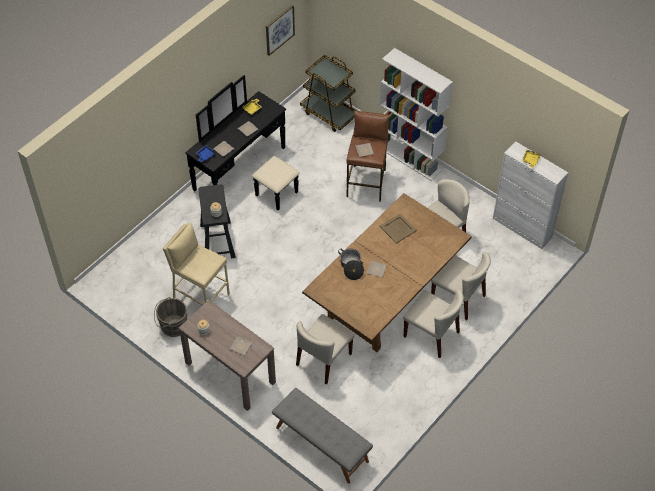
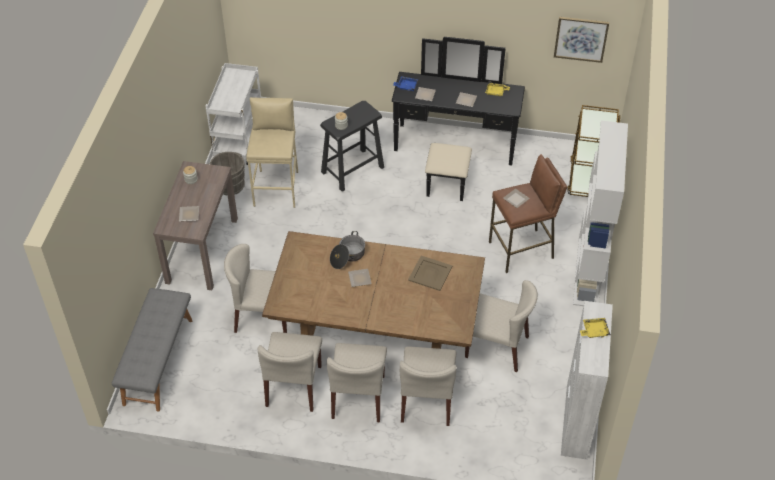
camera: 60 degrees right, 5 degrees down
none -> white cart [205,63,261,165]
none -> beige chair [258,332,322,412]

